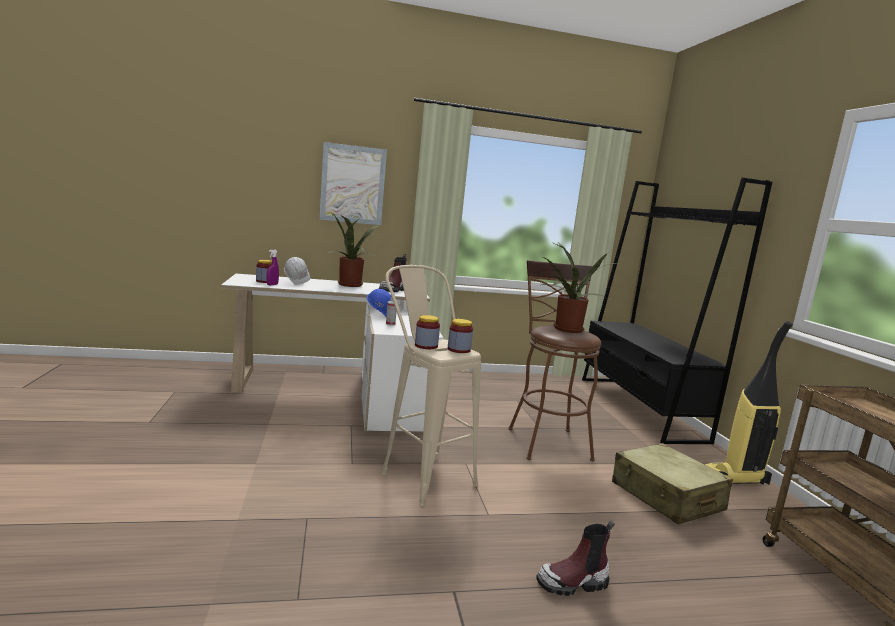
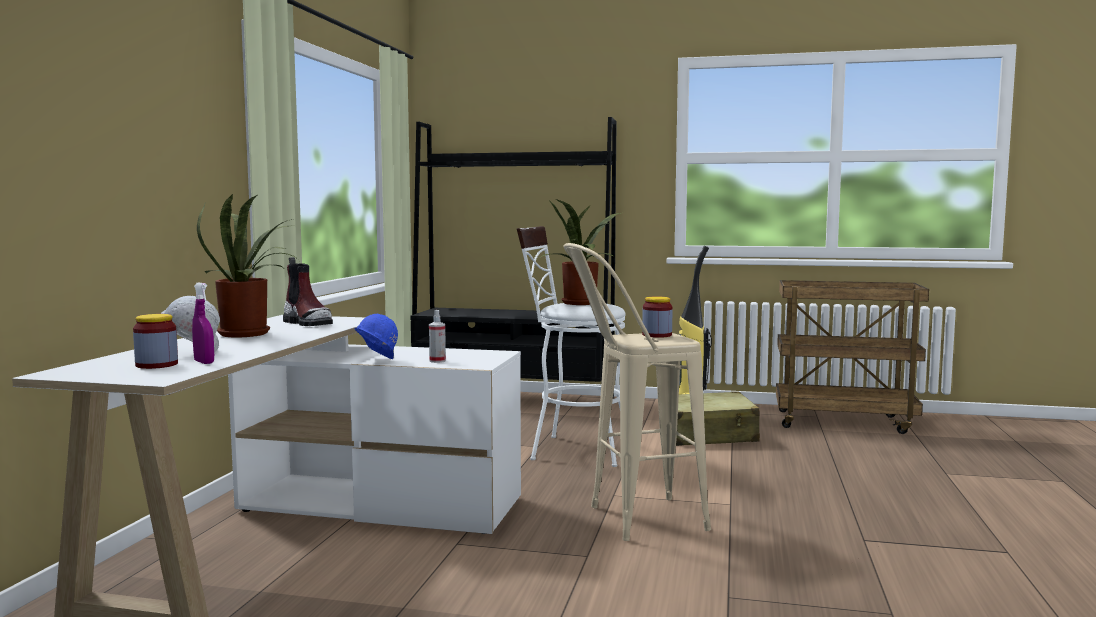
camera: 65 degrees left, 5 degrees down
picture [320,142,387,225] -> none
jar [415,315,440,349] -> none
brown stool [508,260,601,461] -> white stool [517,226,626,467]
boot [537,520,615,596] -> none

